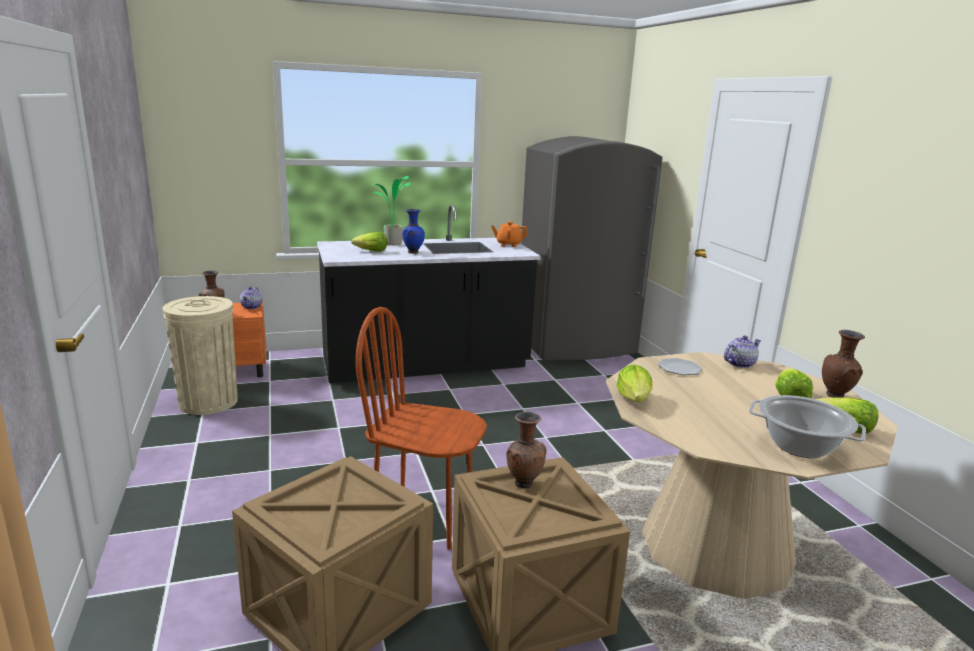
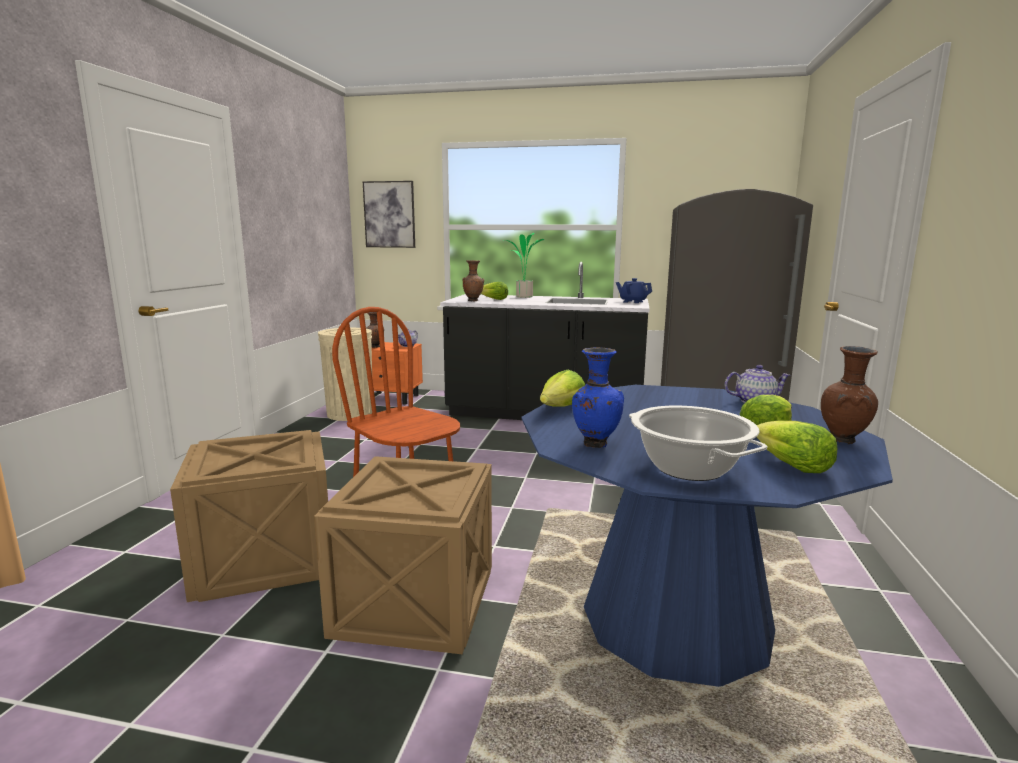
camera: 30 degrees right, 5 degrees down
blue vase [402,209,425,253] -> blue vase moved to [572,348,624,448]
orange teapot [491,222,528,247] -> blue teapot [616,278,652,303]
brown vase [506,412,546,488] -> brown vase moved to [462,260,484,302]
beige dining table [606,352,898,599] -> blue dining table [521,385,893,687]
plate [658,358,702,375] -> none
none -> picture [363,181,415,248]

